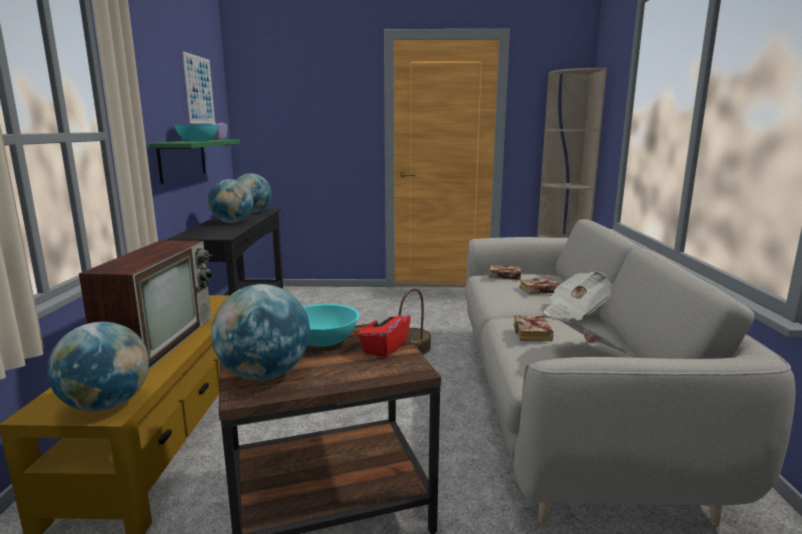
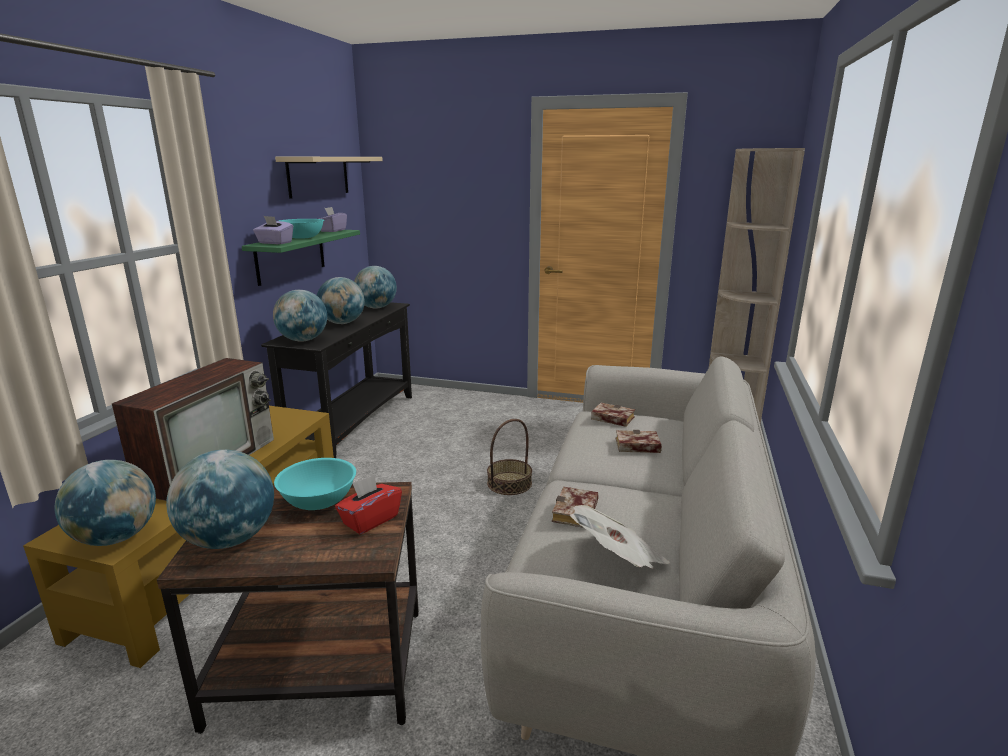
camera: 15 degrees right, 5 degrees up
picture [182,51,215,124] -> beige shelf [275,157,383,199]
newspaper [544,271,612,320] -> none
none -> purple tissue box [253,216,293,244]
none -> globe [273,290,327,342]

